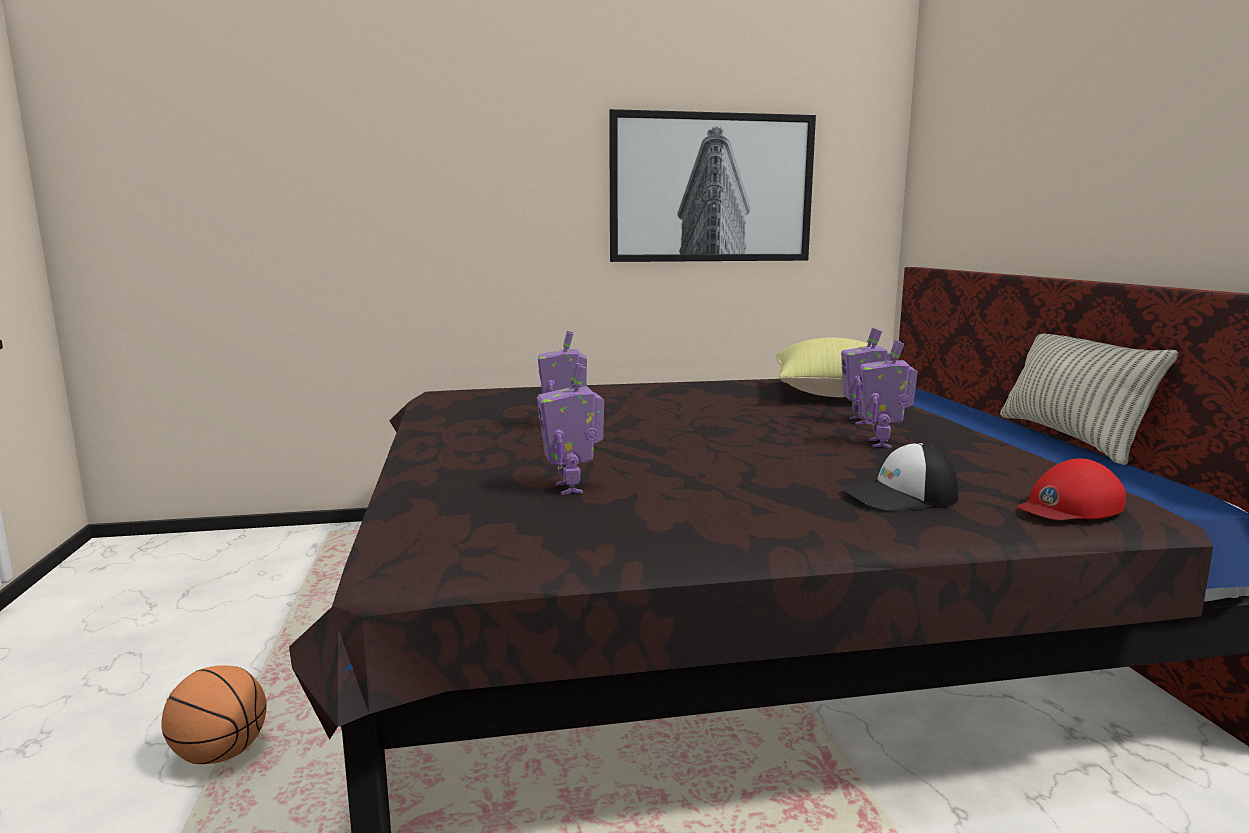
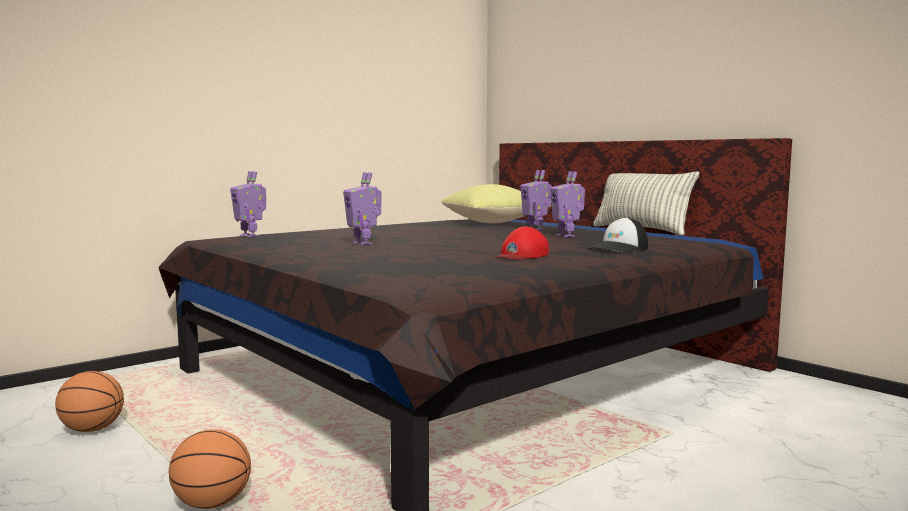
camera: 30 degrees left, 5 degrees down
toy robot [537,363,604,495] -> toy robot moved to [230,171,266,237]
picture [609,109,816,262] -> none
red cap [1017,458,1126,520] -> red cap moved to [496,226,549,260]
none -> basketball [55,371,124,432]

